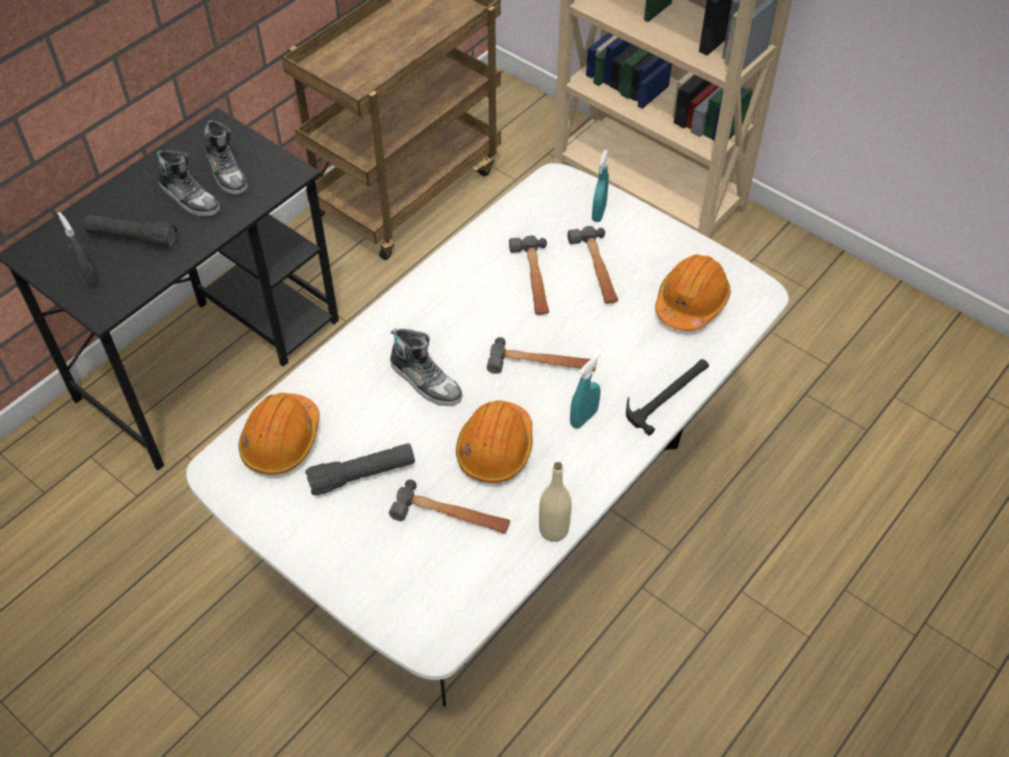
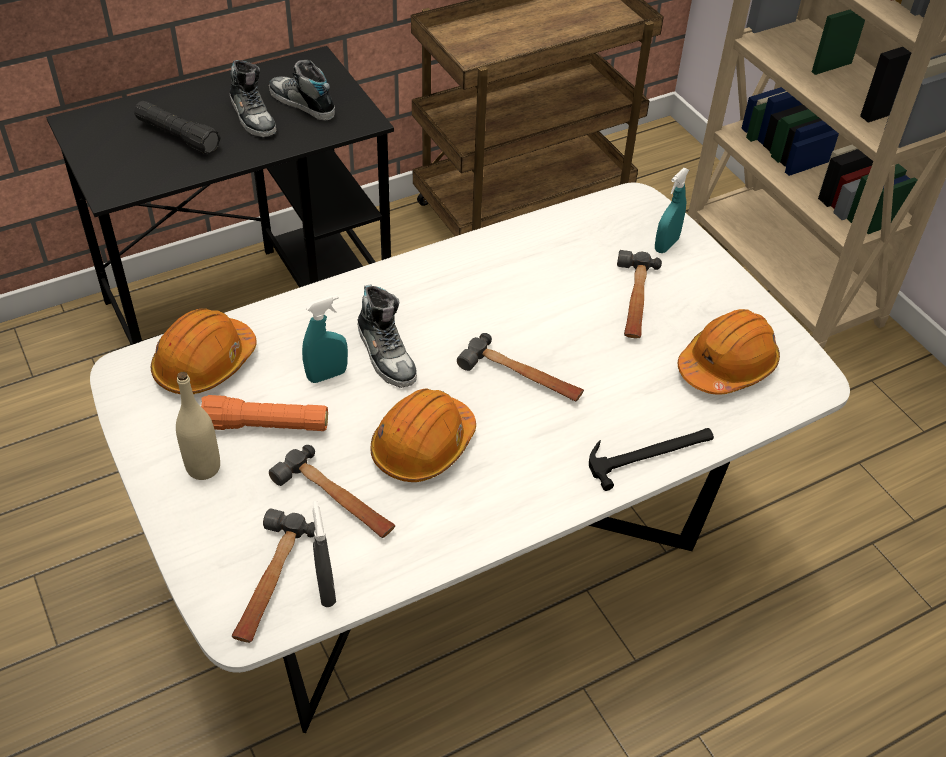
camera: 20 degrees right, 5 degrees down
grey spray bottle [58,212,97,287] -> grey spray bottle moved to [312,501,336,607]
shoe [204,120,248,195] -> shoe turned 135 degrees clockwise [269,60,335,121]
black flashlight [305,443,415,495] -> orange flashlight [201,395,328,431]
hammer [509,236,549,315] -> hammer moved to [232,508,315,643]
beige bottle [539,462,572,542] -> beige bottle moved to [176,372,220,480]
turquoise spray bottle [570,353,601,428] -> turquoise spray bottle moved to [302,295,348,383]

